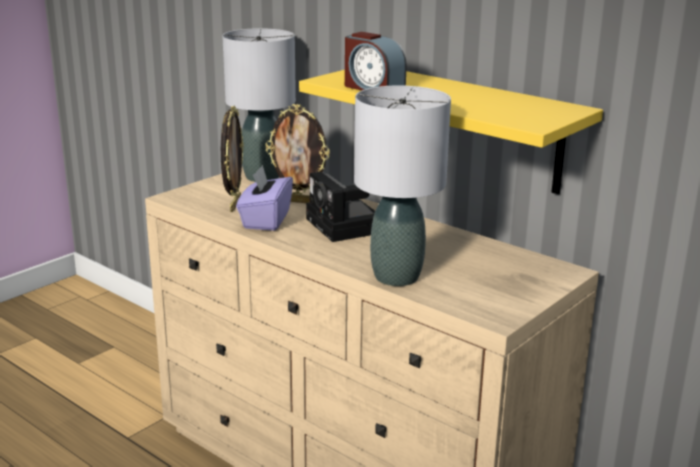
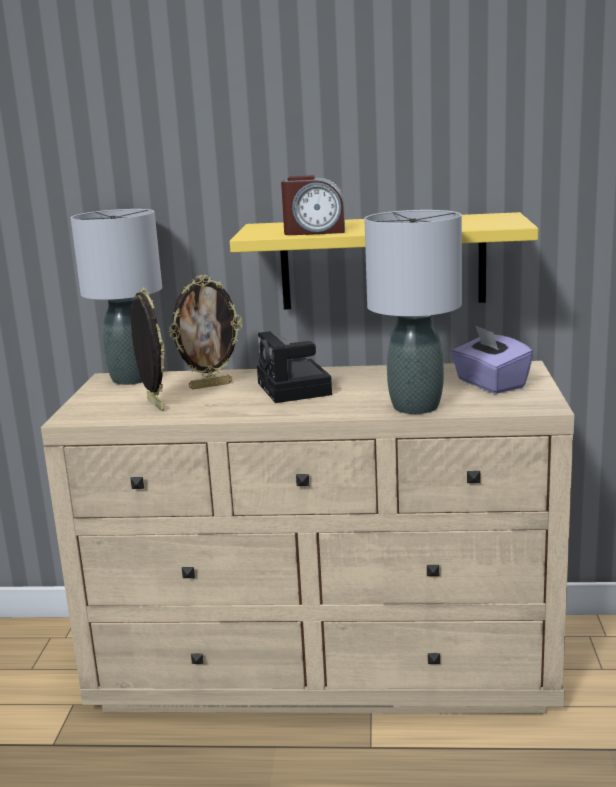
camera: 35 degrees left, 5 degrees down
purple tissue box [236,165,293,231] -> purple tissue box moved to [451,325,533,394]
camera [306,172,375,242] -> camera turned 45 degrees clockwise [257,331,332,403]

